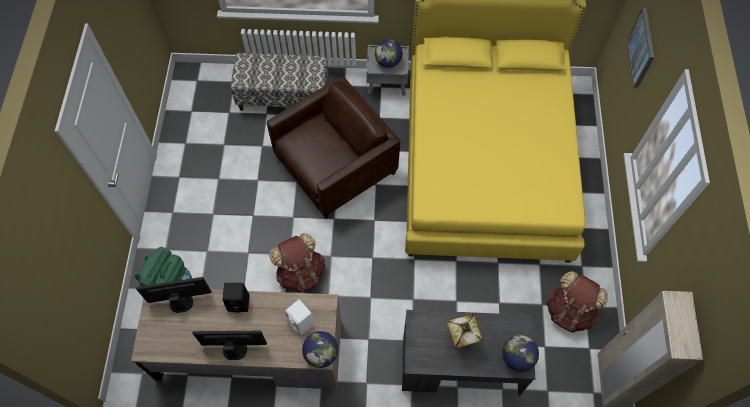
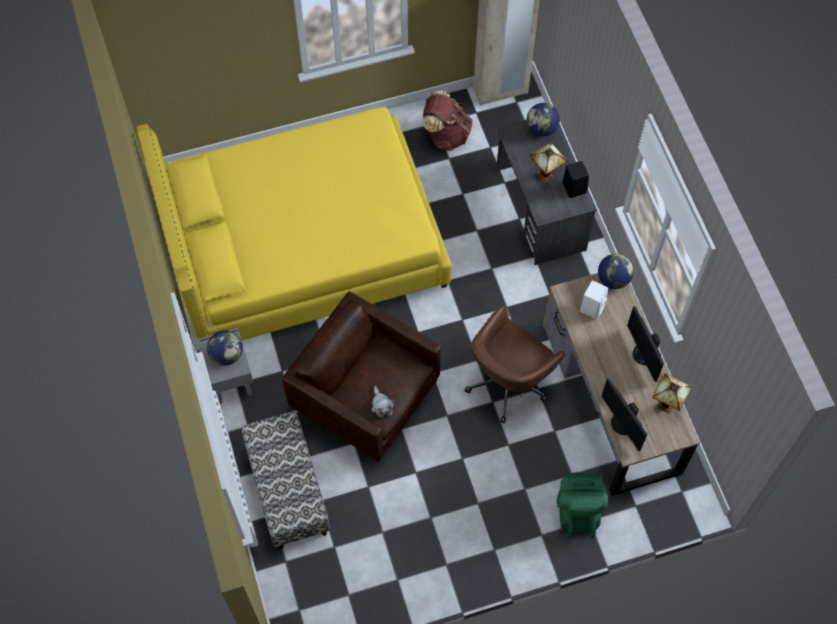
camera: 110 degrees left, 0 degrees up
black speaker [223,283,250,312] -> black speaker moved to [563,161,589,198]
brown backpack [269,233,325,293] -> brown office chair [464,306,565,424]
picture [627,8,654,88] -> none
none -> plush toy [372,386,395,418]
none -> table lamp [652,373,692,414]

